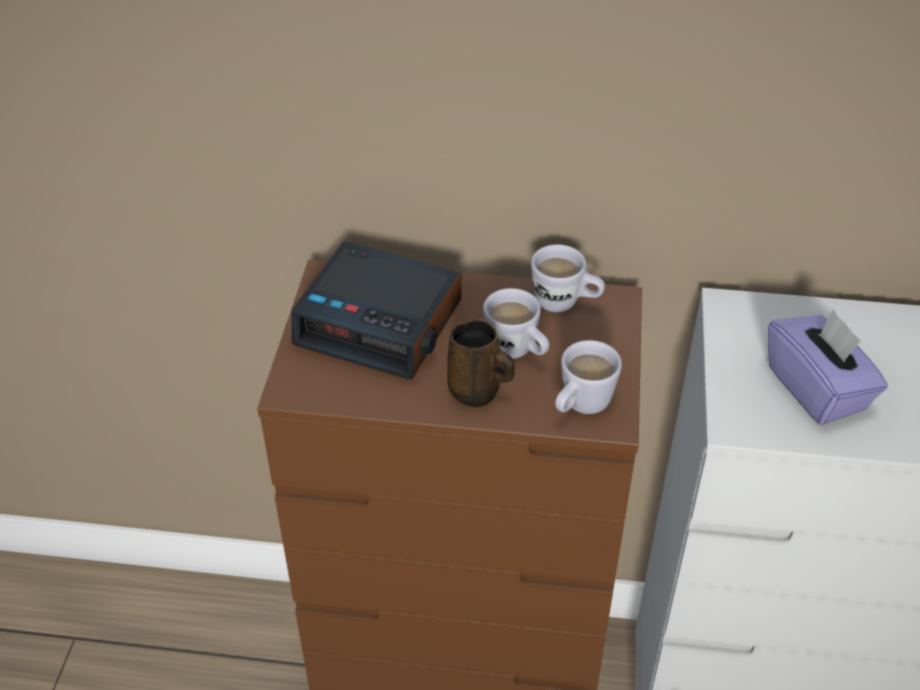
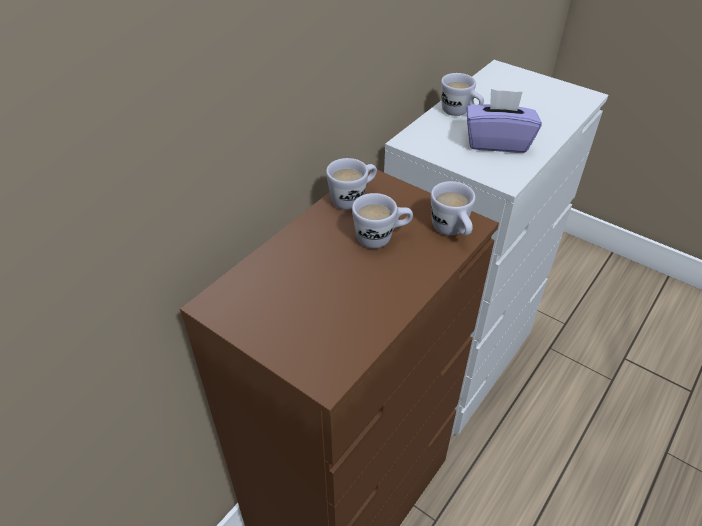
camera: 60 degrees left, 0 degrees up
alarm clock [291,242,462,380] -> none
brown mug [447,319,515,407] -> none
none -> white mug [441,73,484,116]

